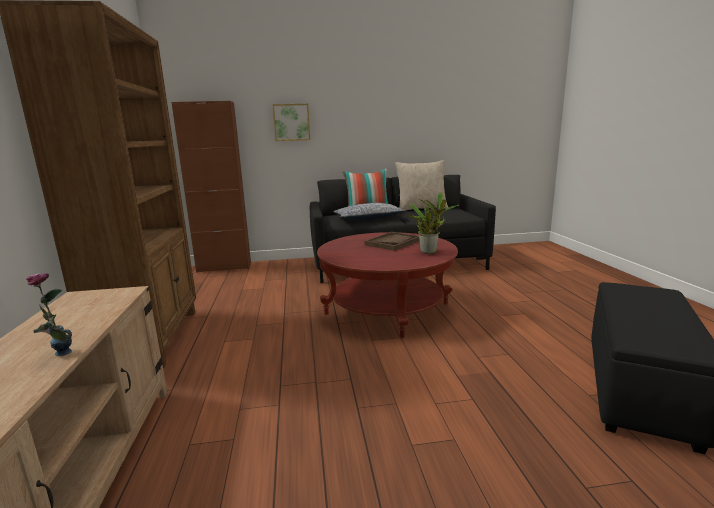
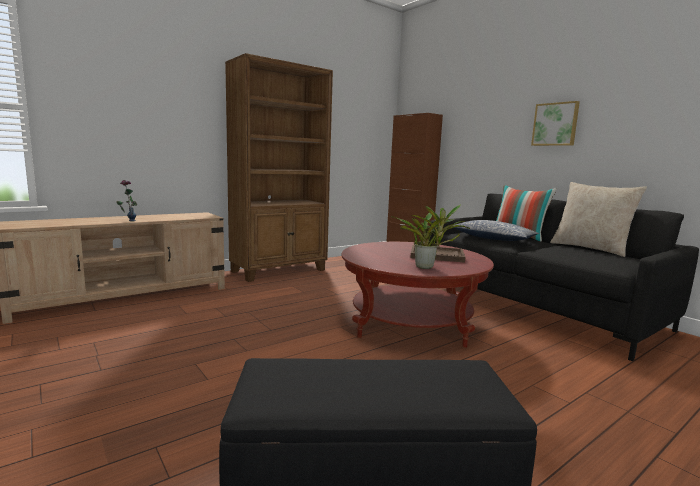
camera: 60 degrees right, 5 degrees down
picture [272,104,310,141] -> picture moved to [531,101,580,146]

